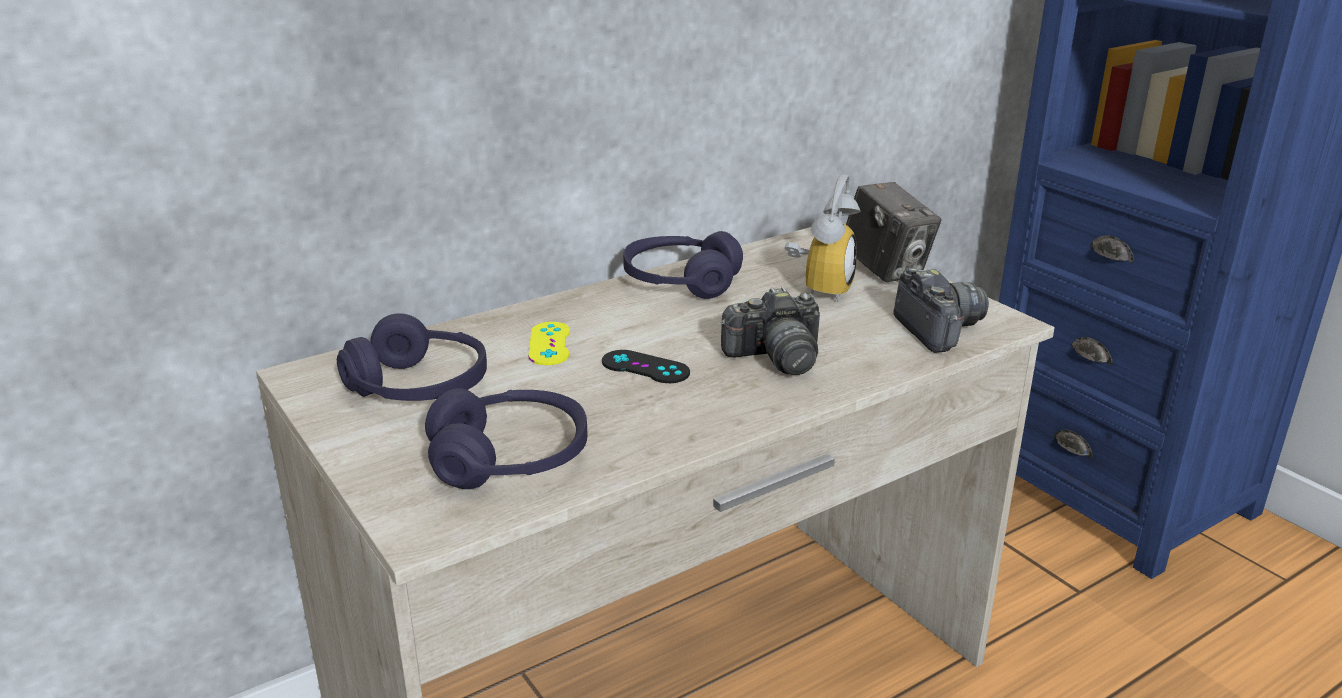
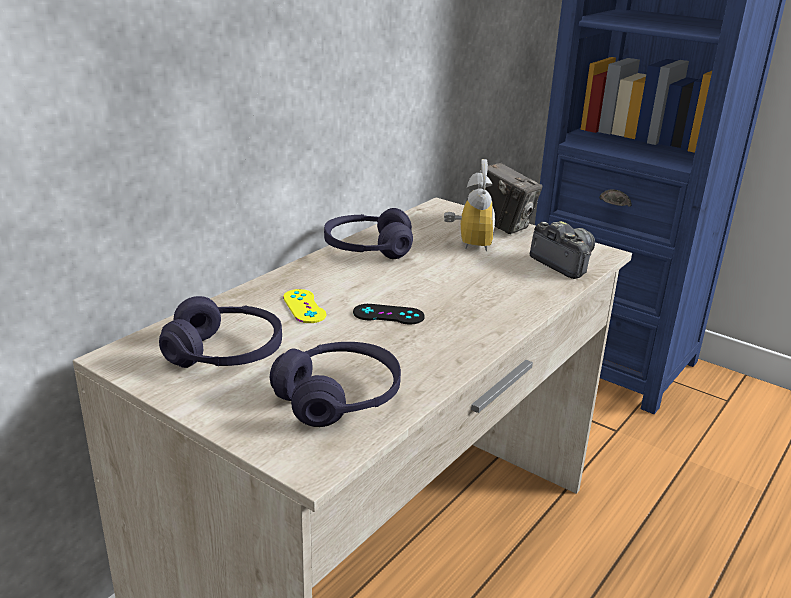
camera: 20 degrees left, 0 degrees up
camera [721,287,820,375] -> none

